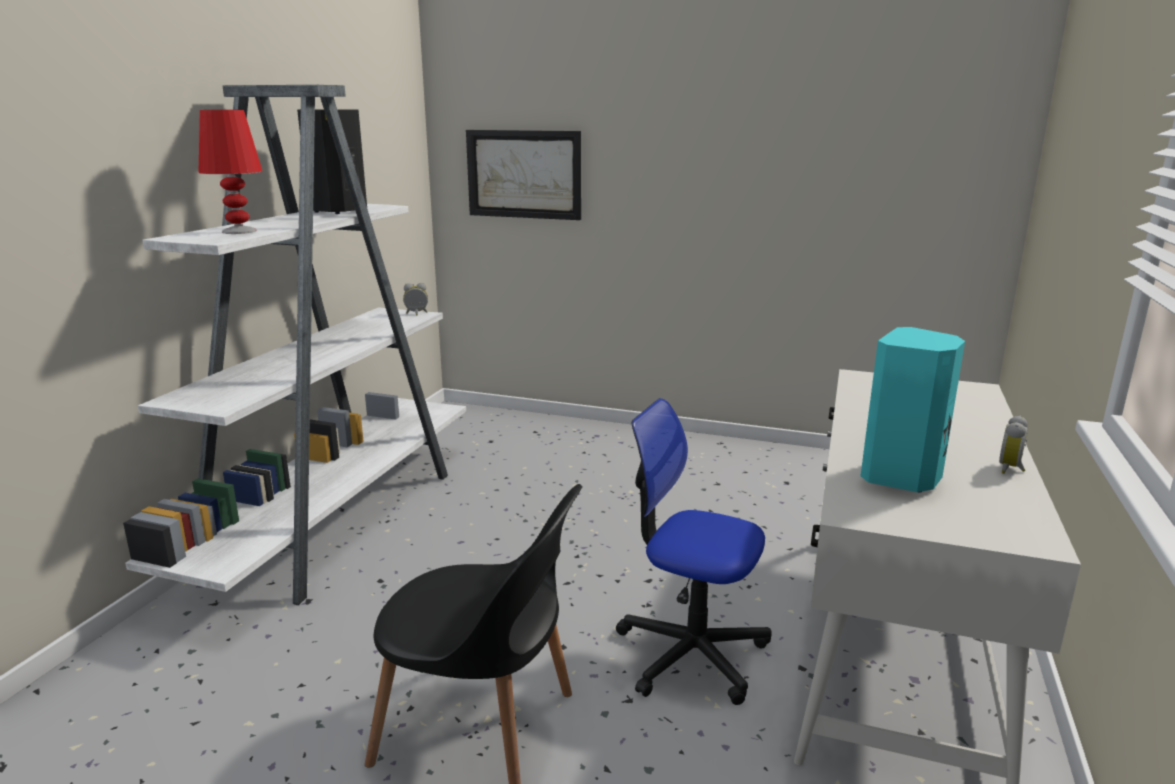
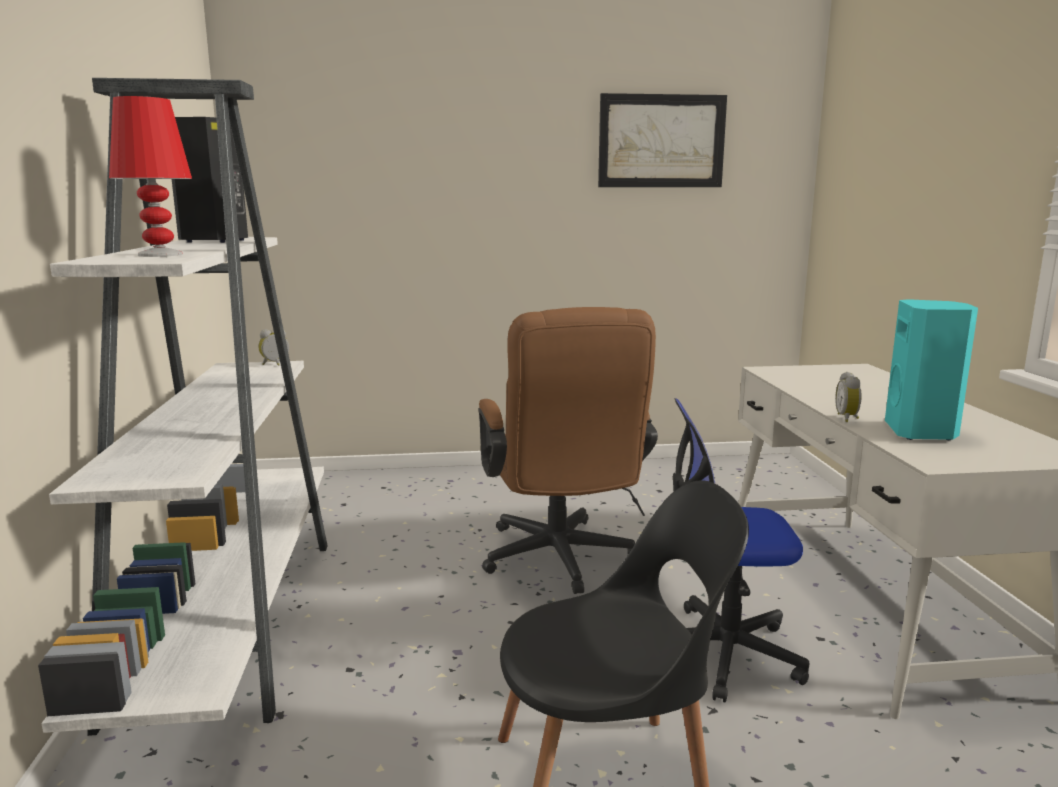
camera: 25 degrees left, 5 degrees down
picture [466,130,581,220] -> picture moved to [598,93,727,187]
alarm clock [999,415,1028,474] -> alarm clock moved to [835,372,862,422]
none -> brown office chair [478,307,658,594]

